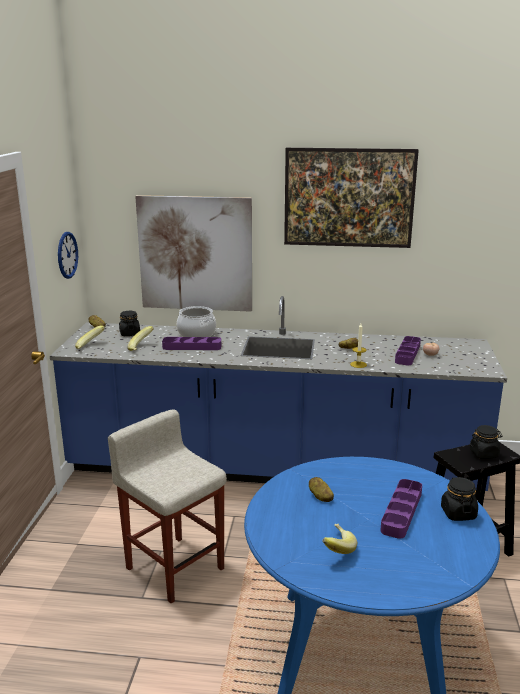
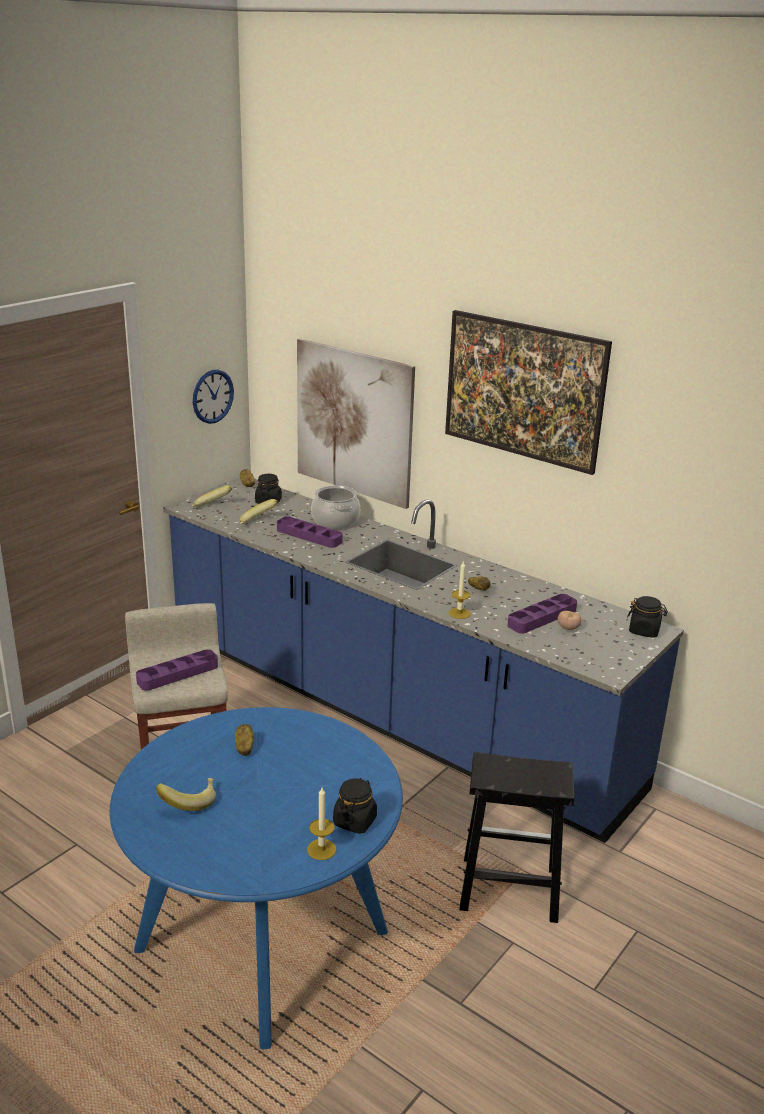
camera: 30 degrees right, 5 degrees up
purple tray [380,479,422,539] -> purple tray moved to [136,649,218,691]
black jar [470,425,502,459] -> black jar moved to [627,596,668,638]
none -> candle [307,788,336,860]

